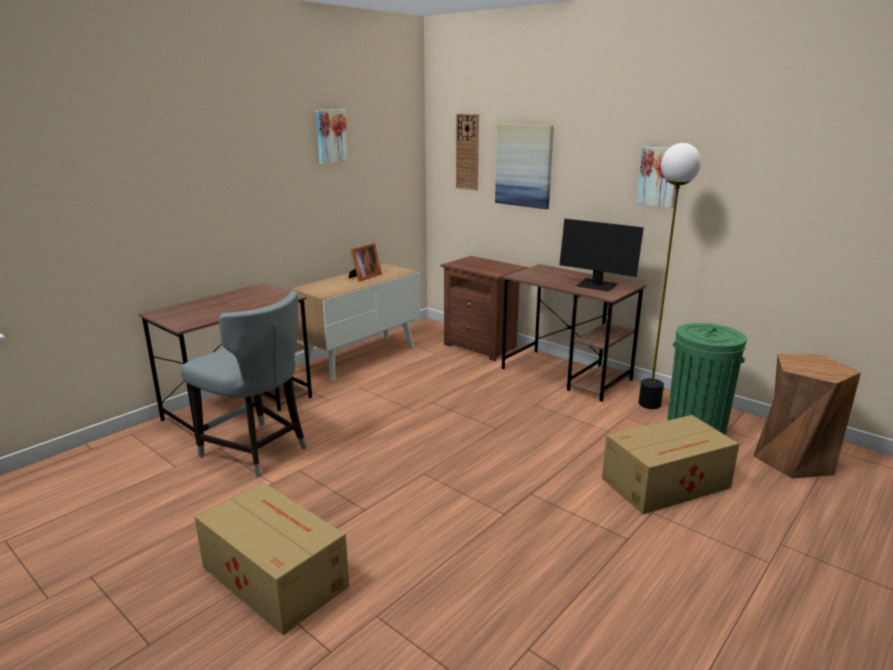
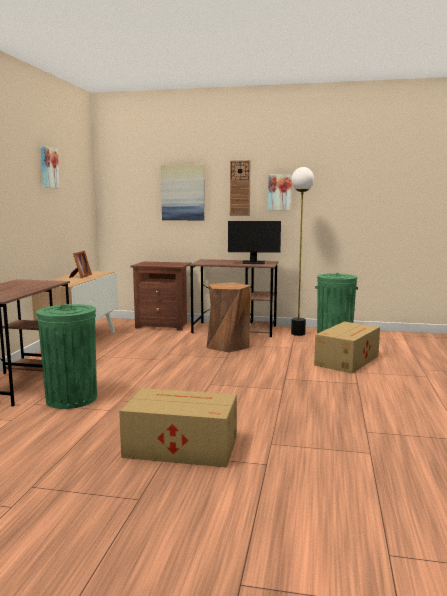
camera: 30 degrees left, 10 degrees down
grey chair [181,291,307,477] -> green trash can [36,304,97,409]
wall clock [456,114,479,190] -> wall clock moved to [230,160,250,216]
brown stool [754,354,861,479] -> brown stool moved to [207,282,251,353]

